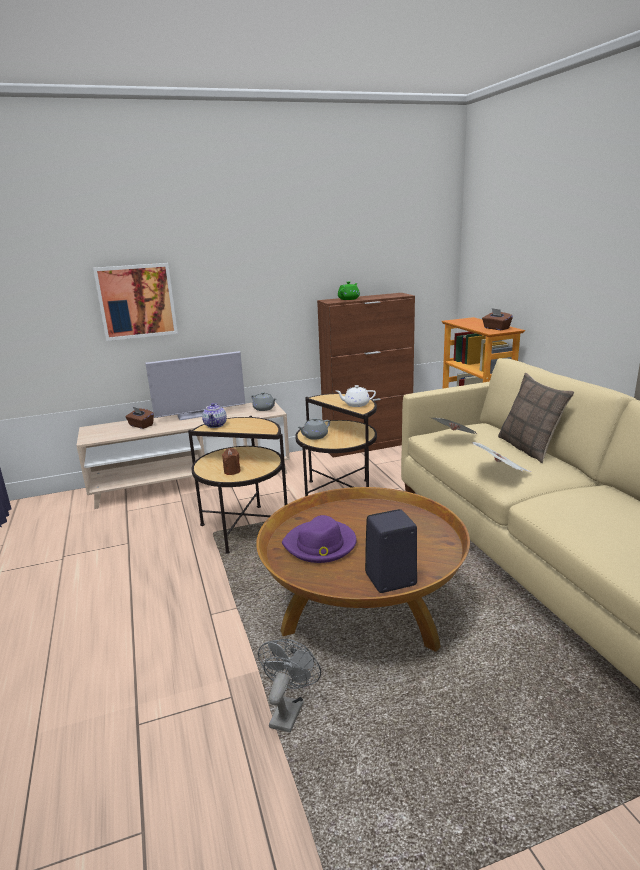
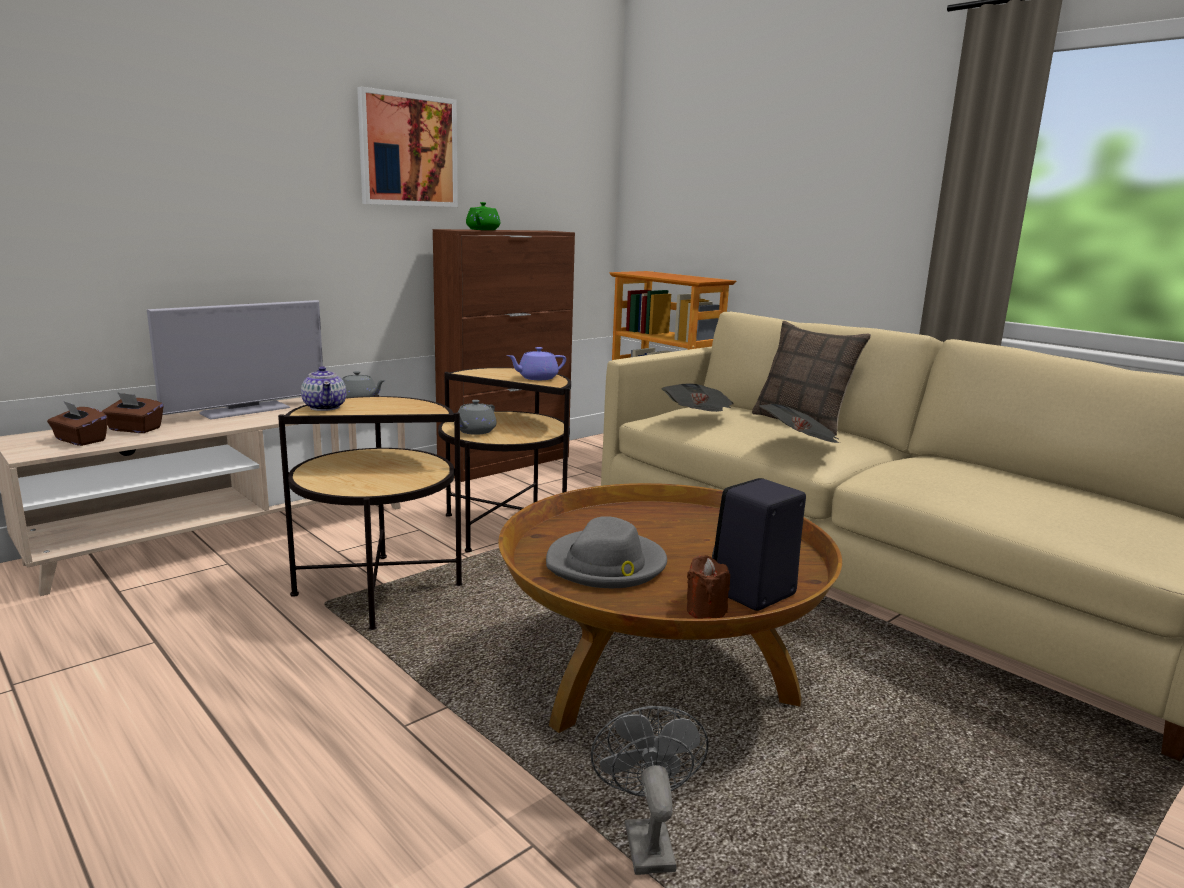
camera: 25 degrees left, 5 degrees down
picture [93,263,178,341] -> picture moved to [357,86,458,207]
brown candle [222,448,241,475] -> brown candle moved to [687,555,730,619]
purple hat [282,515,357,563] -> grey hat [546,516,667,588]
white teapot [336,385,376,407] -> purple teapot [507,347,566,380]
brown tissue box [482,308,513,330] -> brown tissue box moved to [47,401,108,446]

